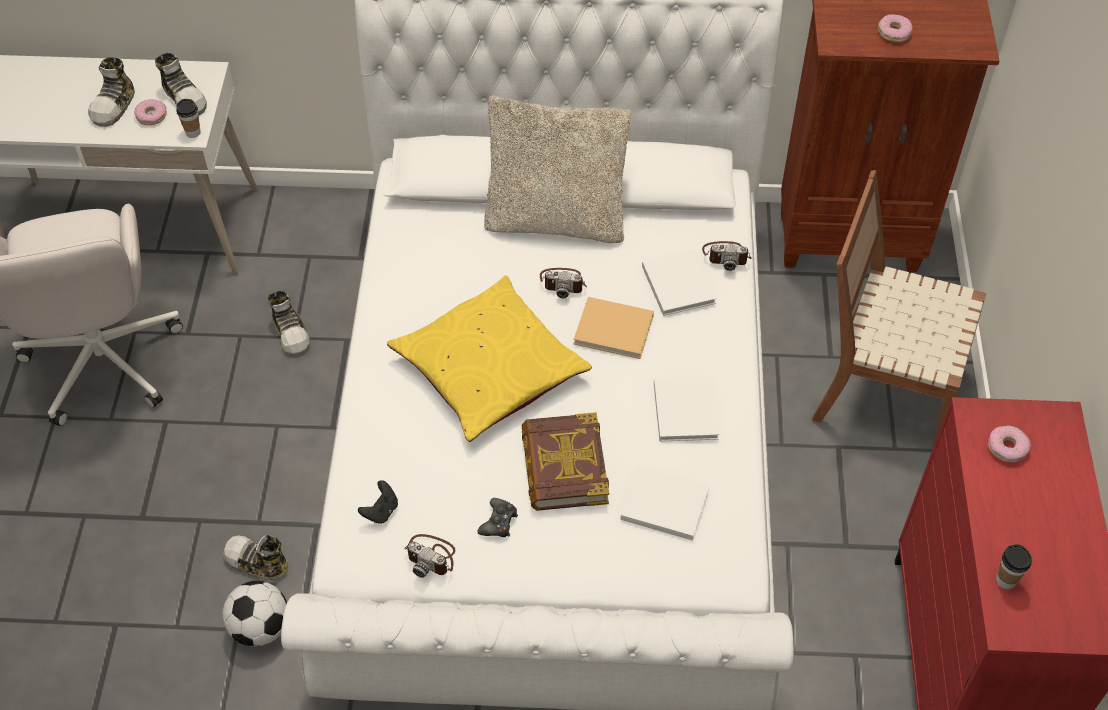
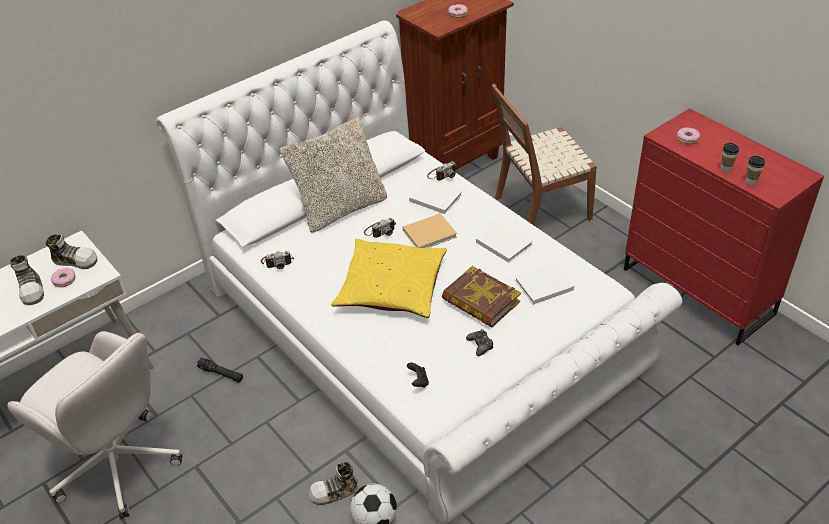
camera: 40 degrees left, 10 degrees down
cup [176,99,201,138] -> cup moved to [721,143,739,172]
shoe [268,291,310,356] -> black flashlight [197,358,243,383]
camera [405,534,455,578] -> camera moved to [261,251,294,269]

